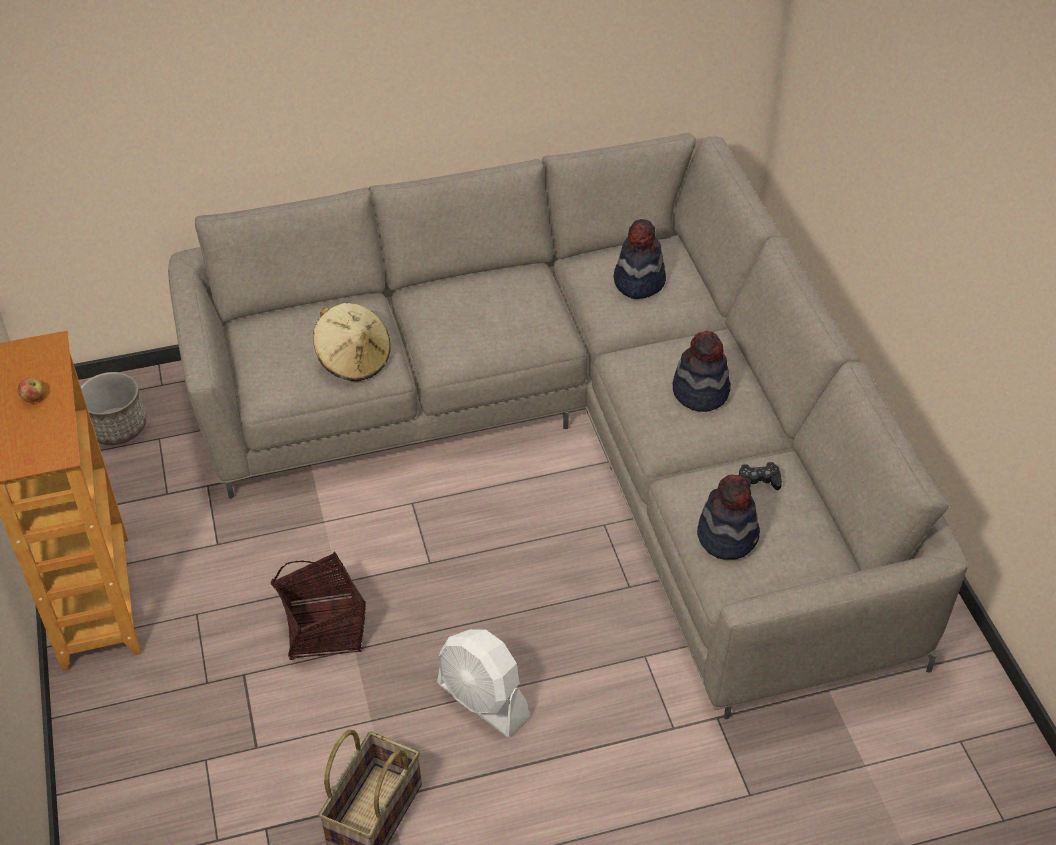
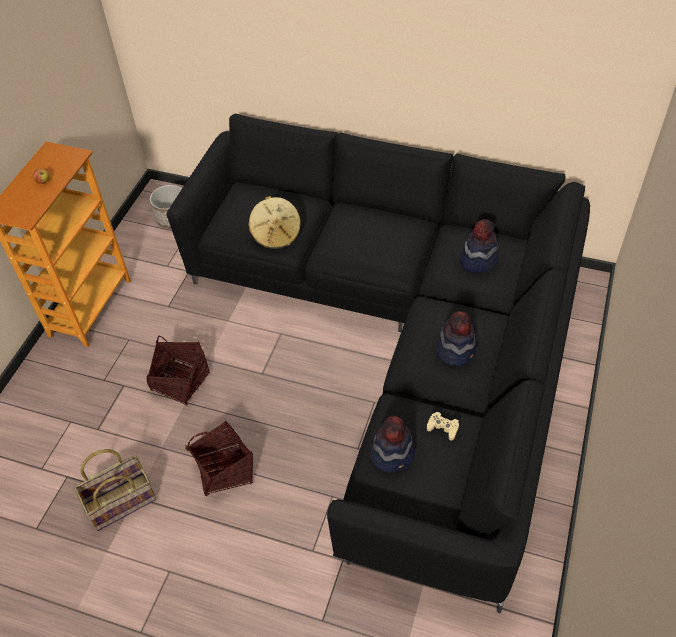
camera: 35 degrees right, 5 degrees up
beige sofa [168,133,968,719] -> black sofa [166,114,590,613]
white fan [437,629,530,737] -> basket [185,421,253,496]
black game controller [739,462,782,490] -> beige game controller [427,412,459,441]

